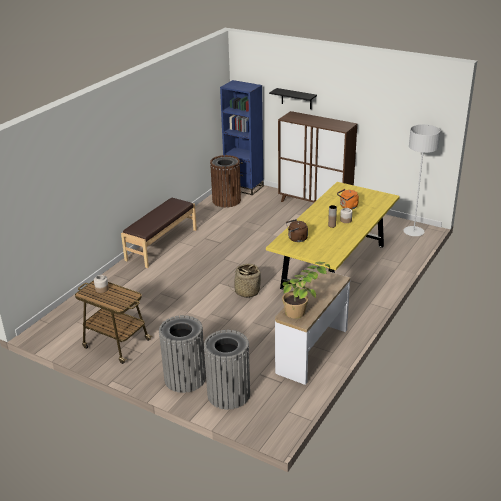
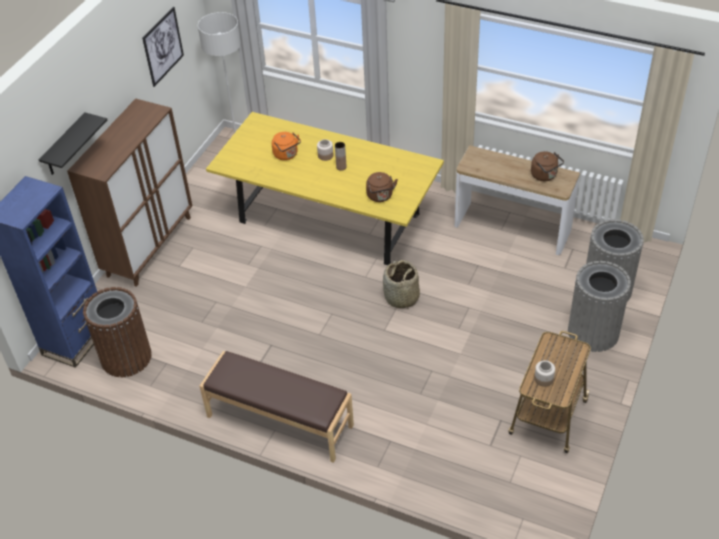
camera: 95 degrees left, 15 degrees up
potted plant [282,262,331,319] -> brown kettle [531,151,564,181]
none -> picture [142,7,184,87]

